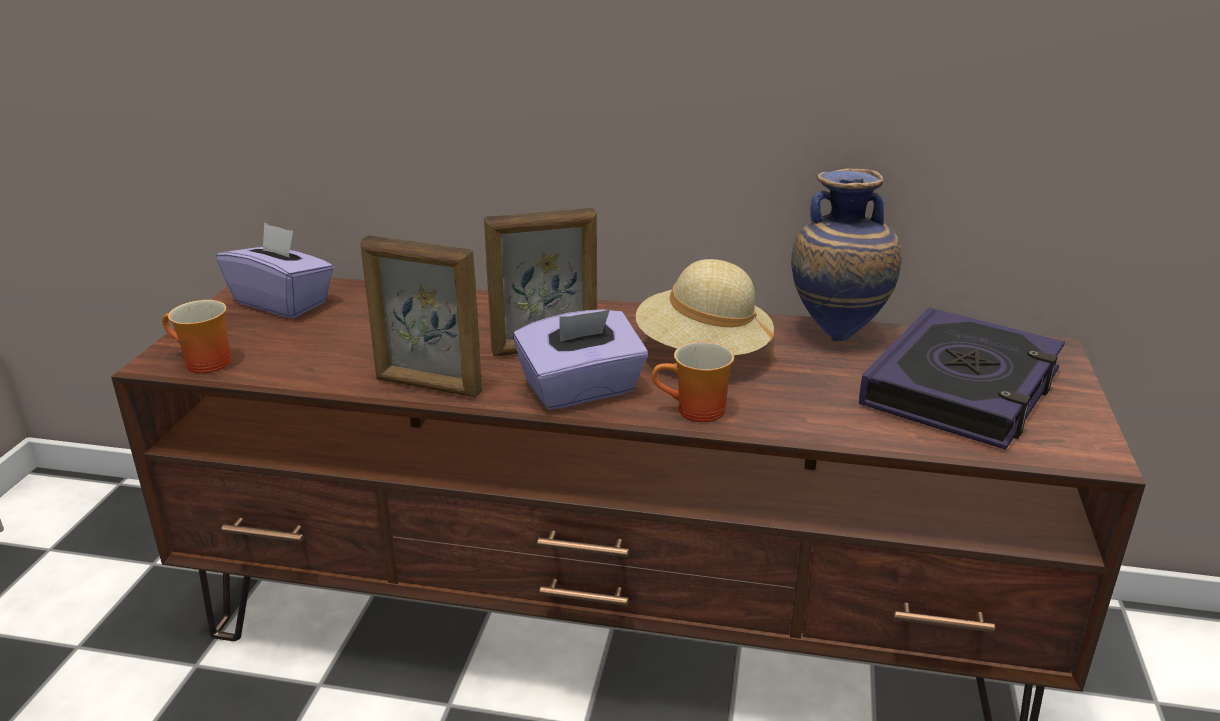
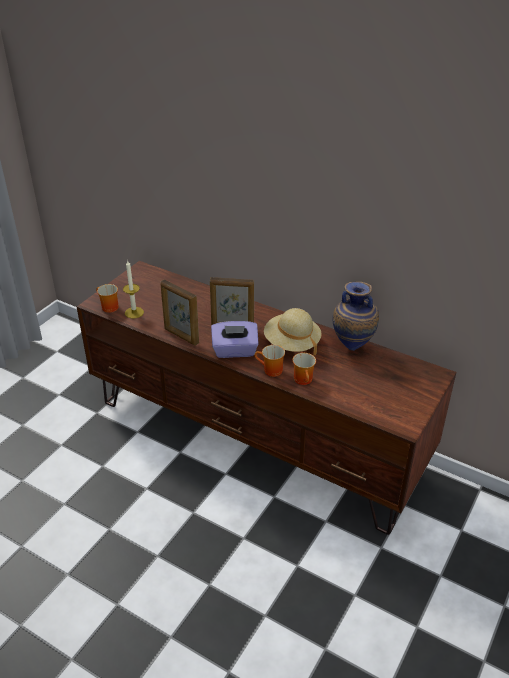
camera: 20 degrees right, 10 degrees up
purple tissue box [216,222,334,319] -> none
book [859,307,1065,449] -> none
none -> candle [123,261,144,319]
none -> mug [293,353,316,385]

